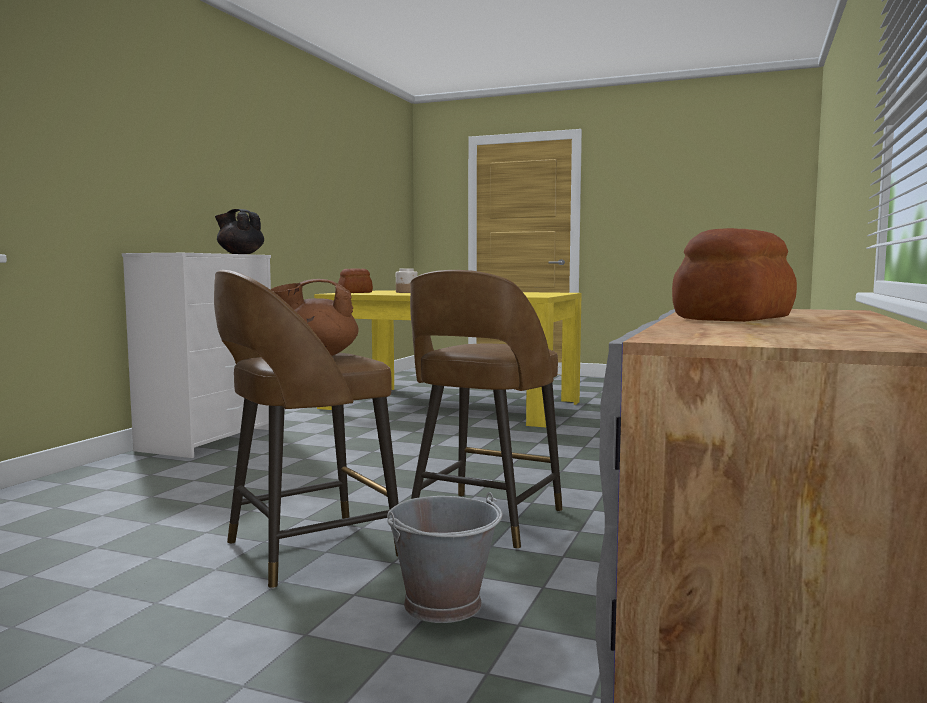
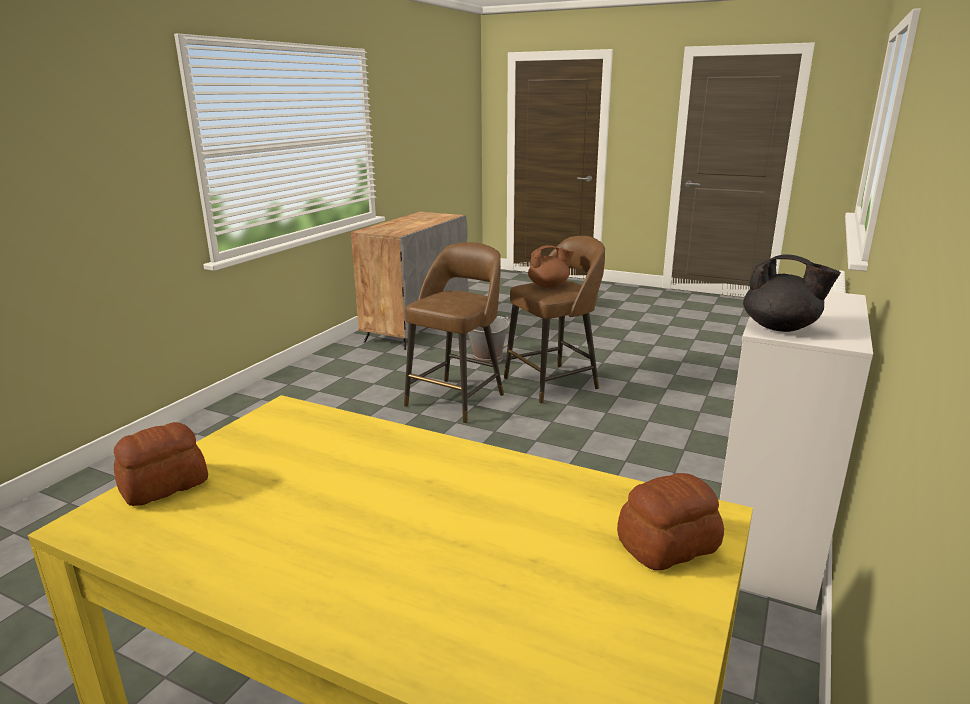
camera: 175 degrees left, 15 degrees up
jar [396,269,418,293] -> none
bread [672,228,797,322] -> bread moved to [114,422,208,506]

